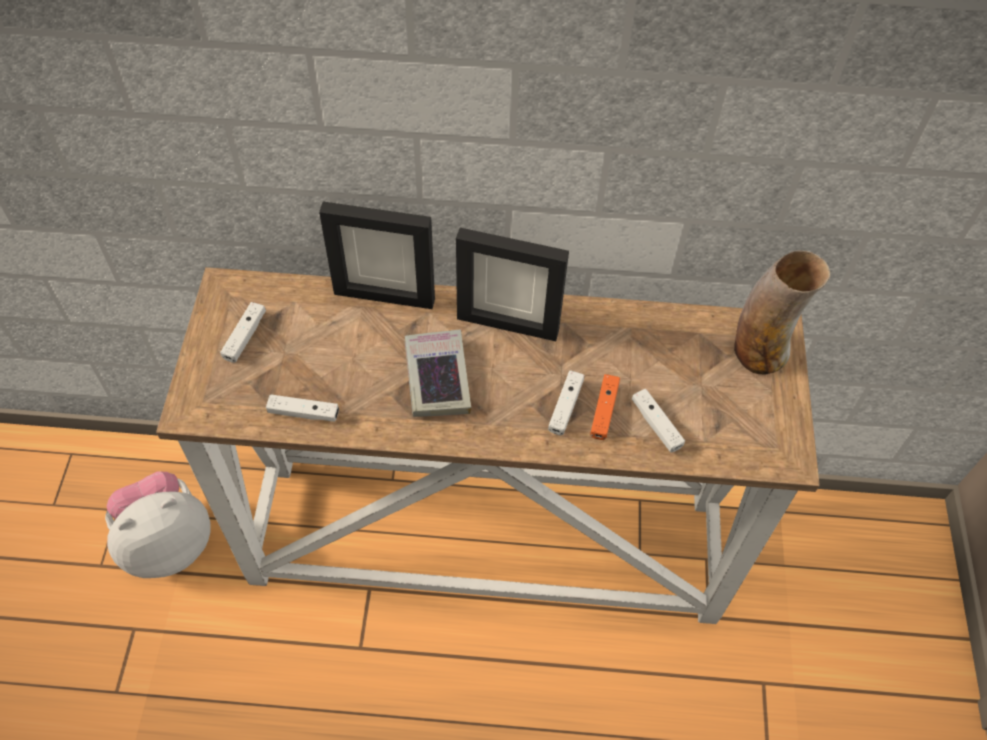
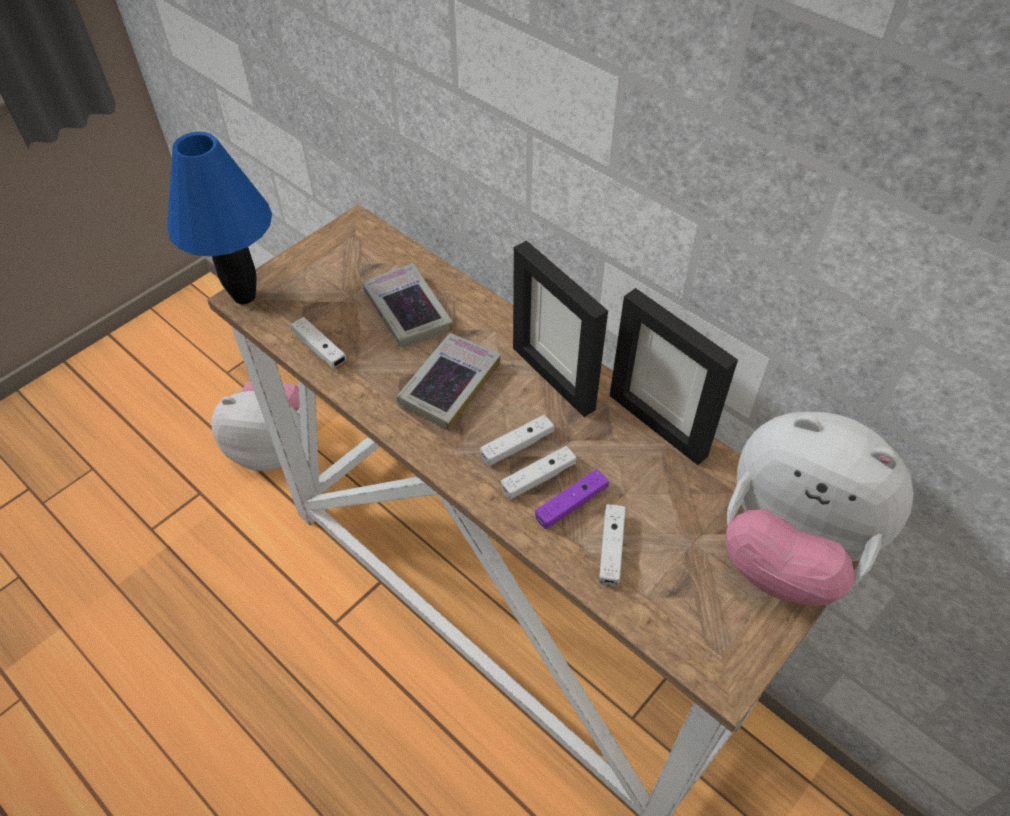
camera: 40 degrees right, 5 degrees down
white game controller [220,302,266,363] -> white game controller moved to [480,415,554,466]
picture frame [319,202,435,309] -> picture frame moved to [610,288,738,465]
orange game controller [590,374,620,440] -> purple game controller [535,469,609,529]
vase [734,250,830,374] -> plush toy [725,412,913,606]
none -> blue table lamp [167,131,272,304]
none -> book [362,263,453,347]

